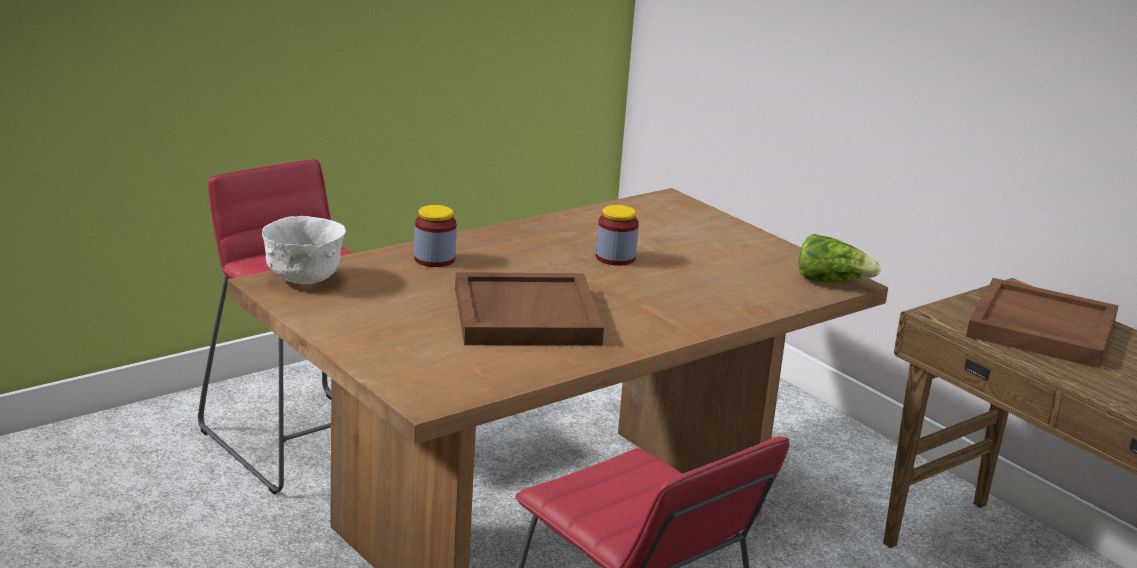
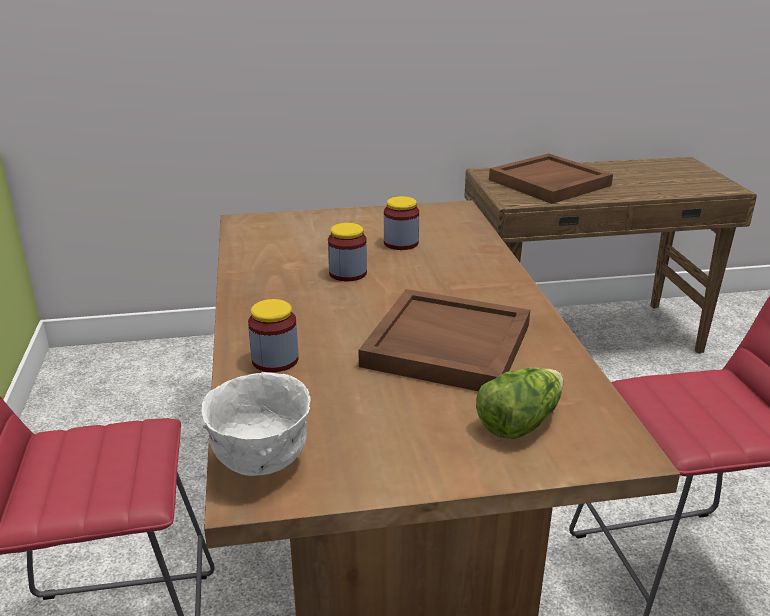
camera: 60 degrees left, 5 degrees up
lettuce [799,234,881,282] -> lettuce moved to [476,368,563,439]
none -> jar [384,196,419,250]

